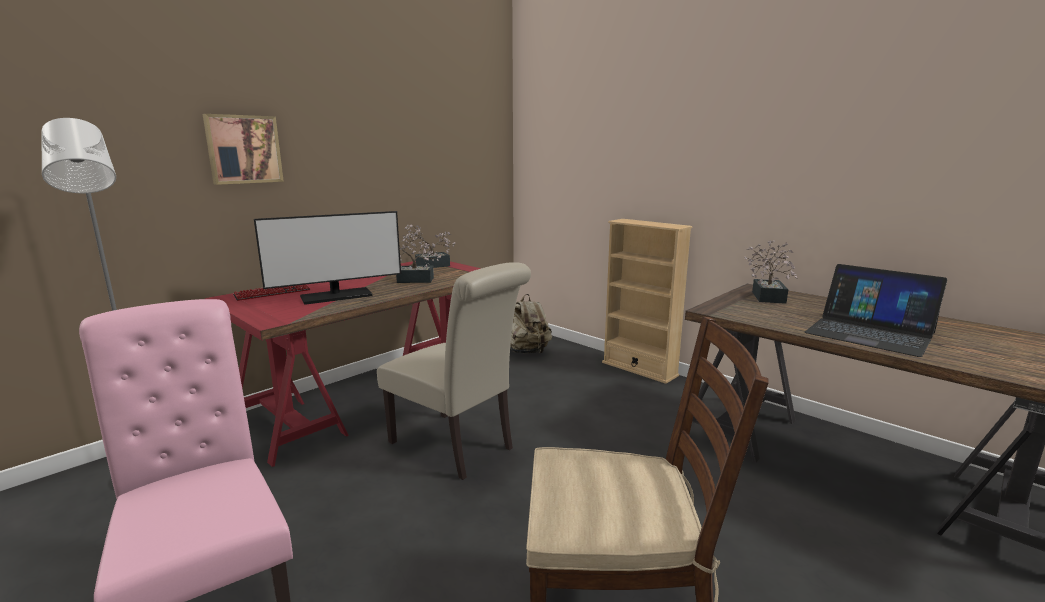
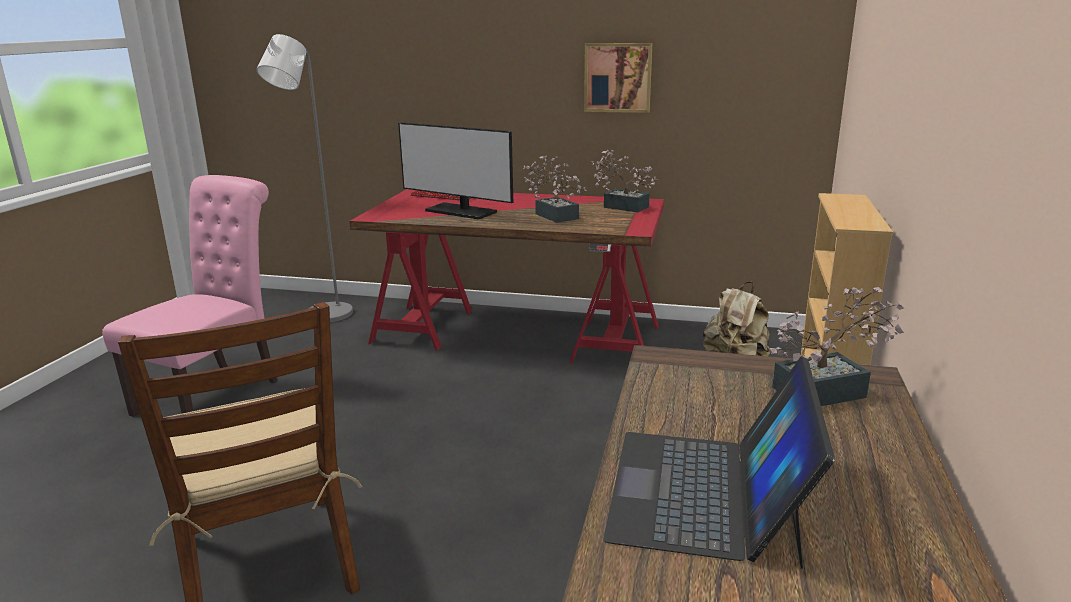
camera: 60 degrees right, 5 degrees up
picture [203,114,284,185] -> picture moved to [584,43,652,113]
beige chair [377,262,531,480] -> none

